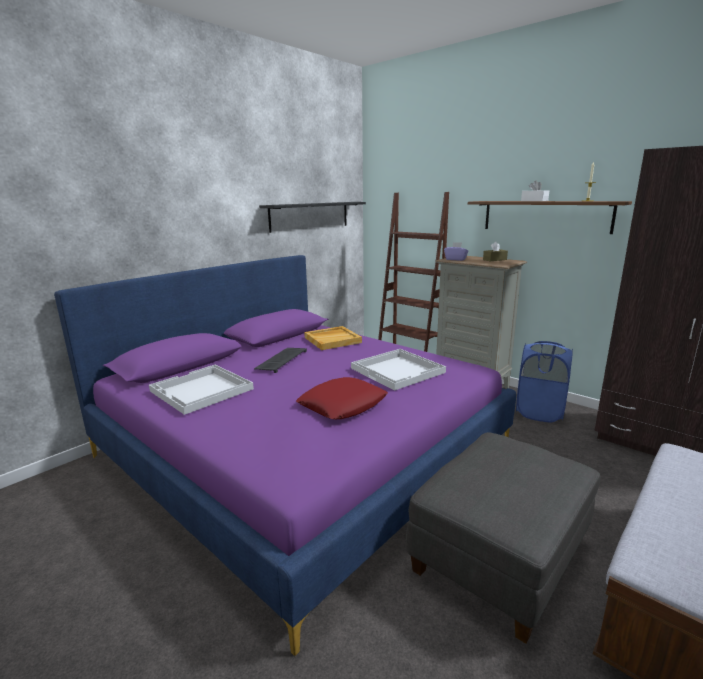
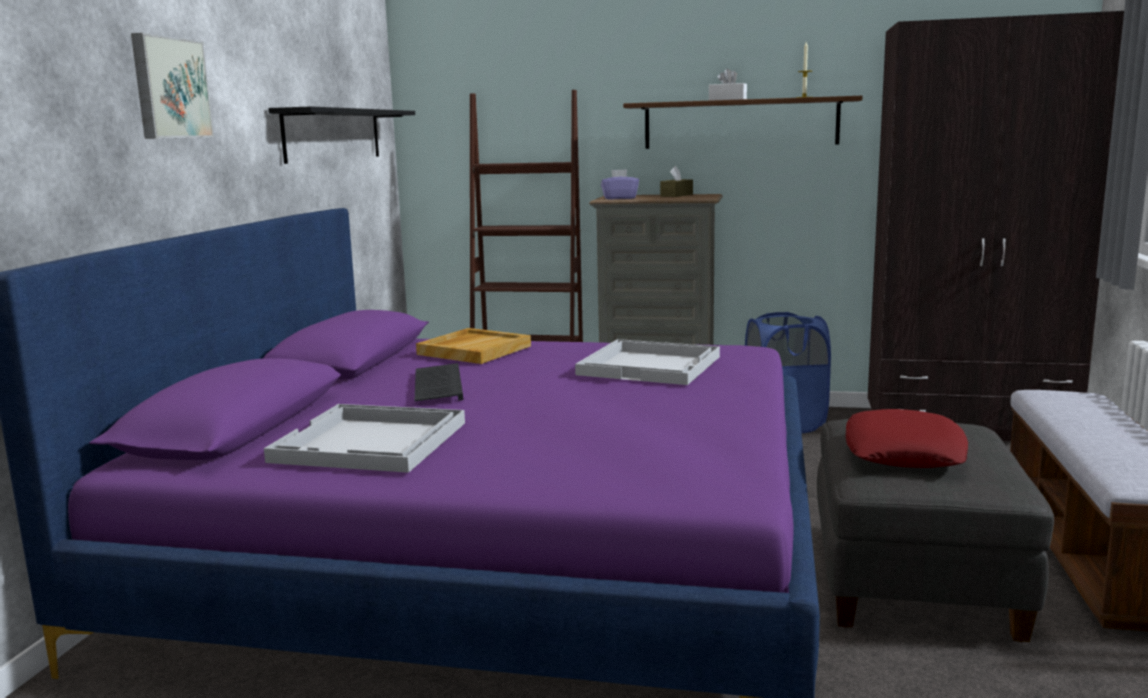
camera: 30 degrees left, 5 degrees down
red pillow [296,377,388,419] -> red pillow moved to [846,409,968,468]
none -> picture [131,33,214,139]

